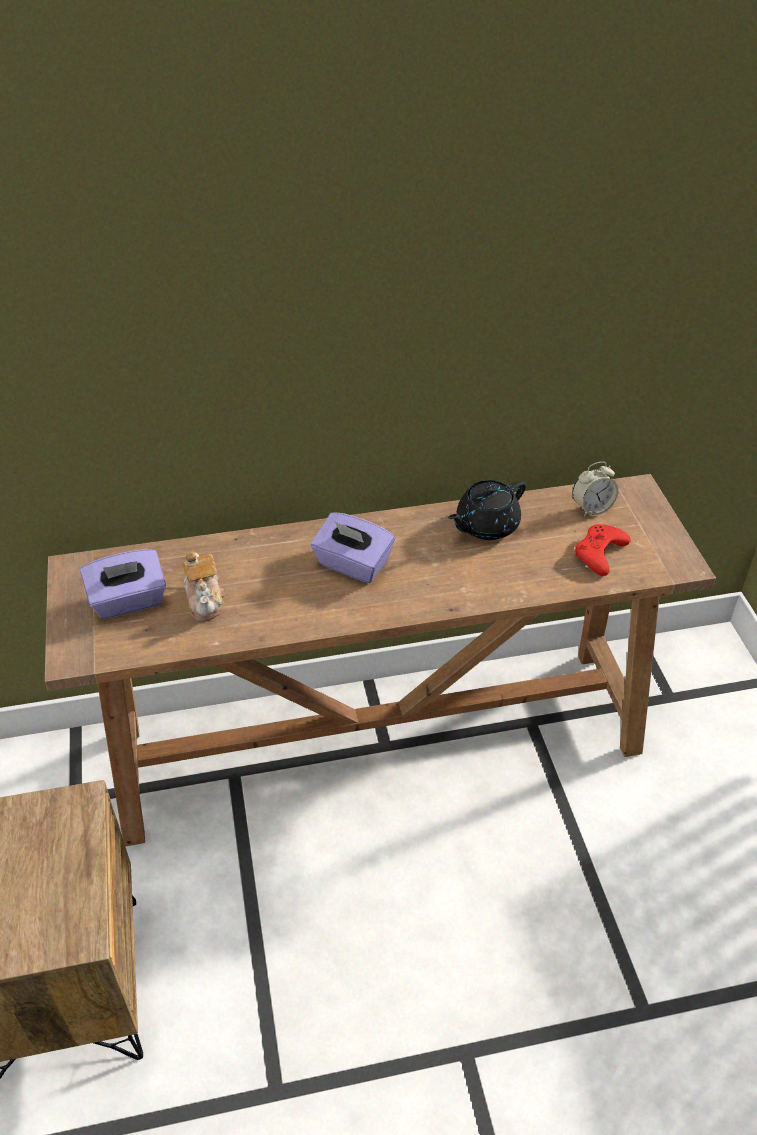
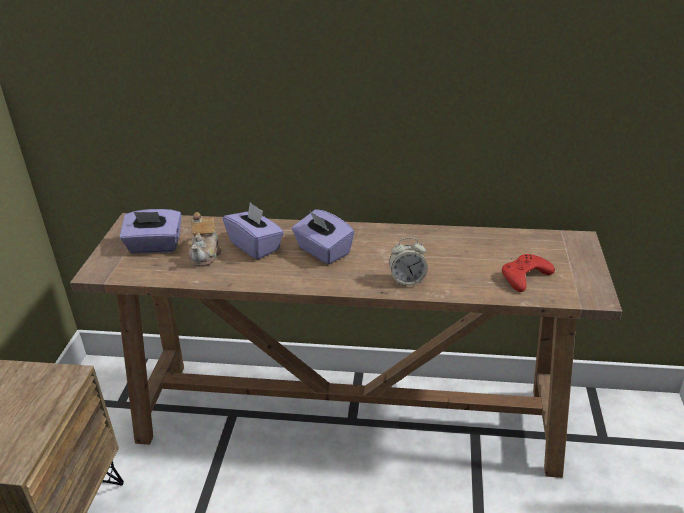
camera: 20 degrees right, 10 degrees down
black teapot [448,480,526,540] -> none
alarm clock [572,462,619,516] -> alarm clock moved to [389,237,428,286]
none -> purple tissue box [223,202,284,260]

